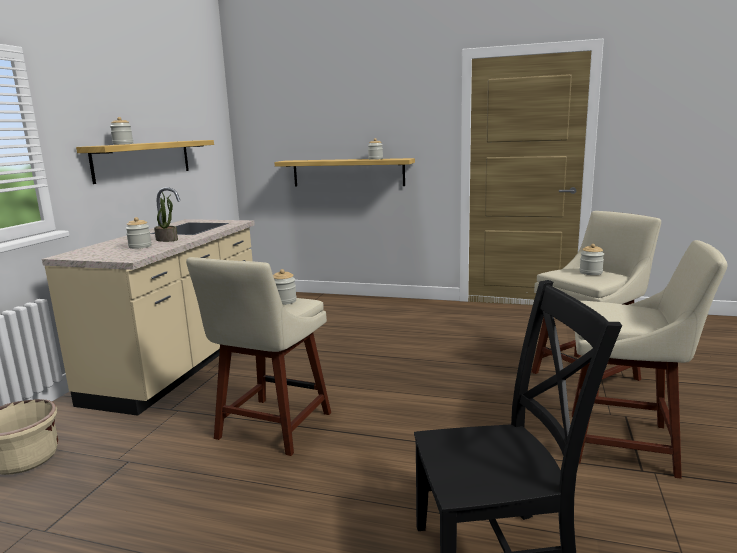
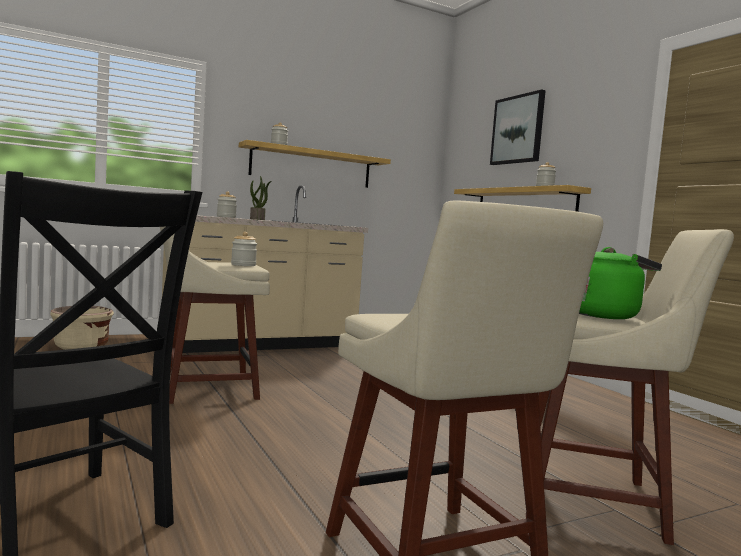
camera: 45 degrees right, 10 degrees down
jar [579,244,604,275] -> green kettle [579,247,662,319]
none -> picture [490,89,546,165]

